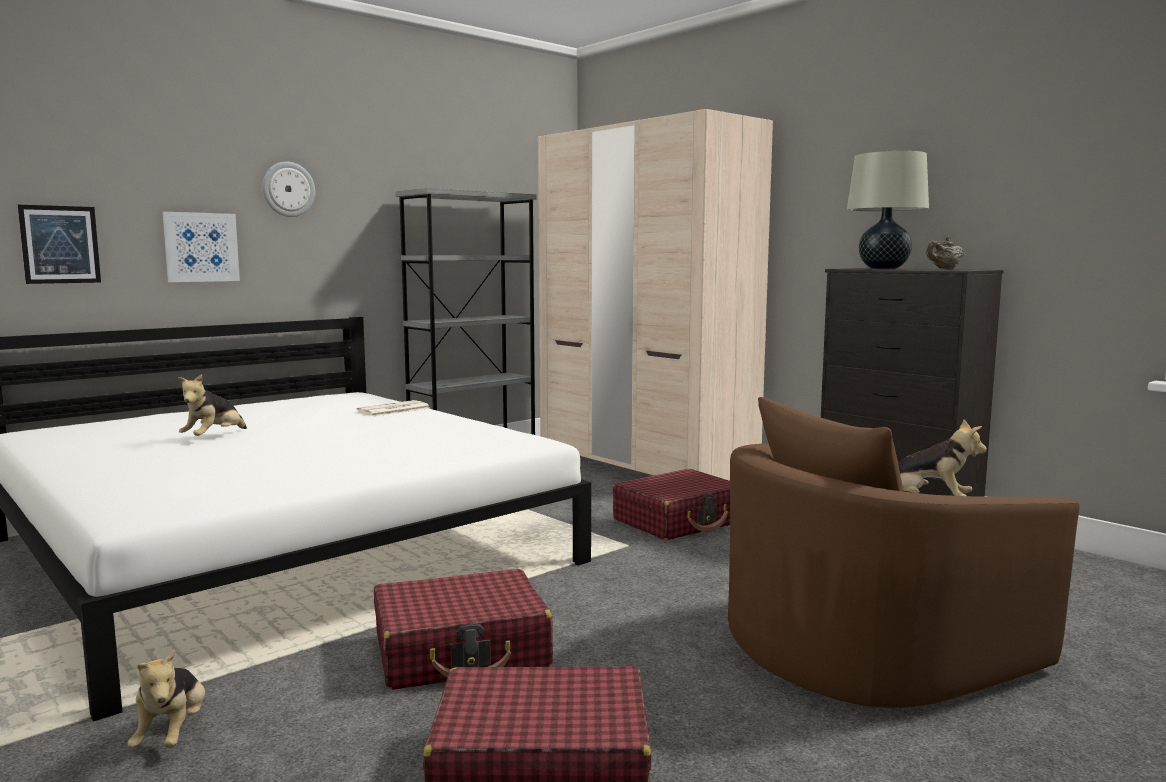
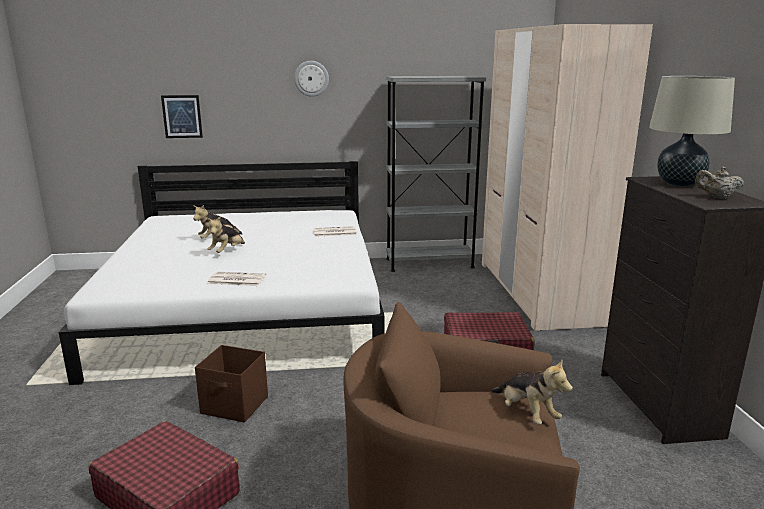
camera: 35 degrees right, 10 degrees up
plush toy [127,649,205,748] -> plush toy moved to [207,217,245,253]
picture [163,212,240,282] -> none
red suitcase [374,569,553,690] -> brown storage box [195,345,268,423]
none -> newspaper [207,272,266,286]

